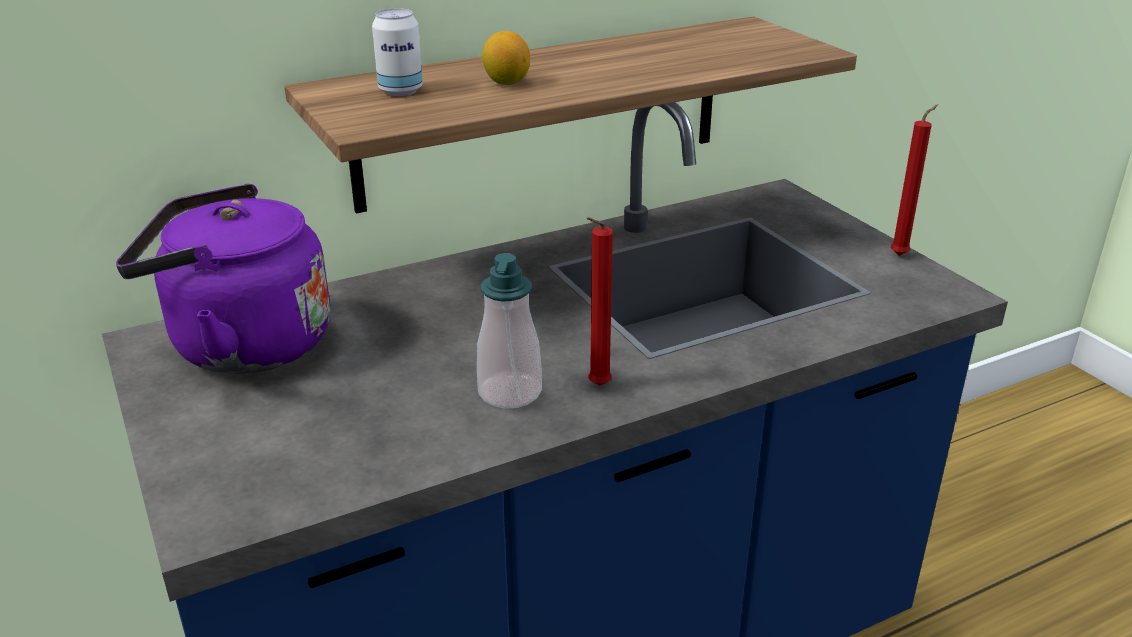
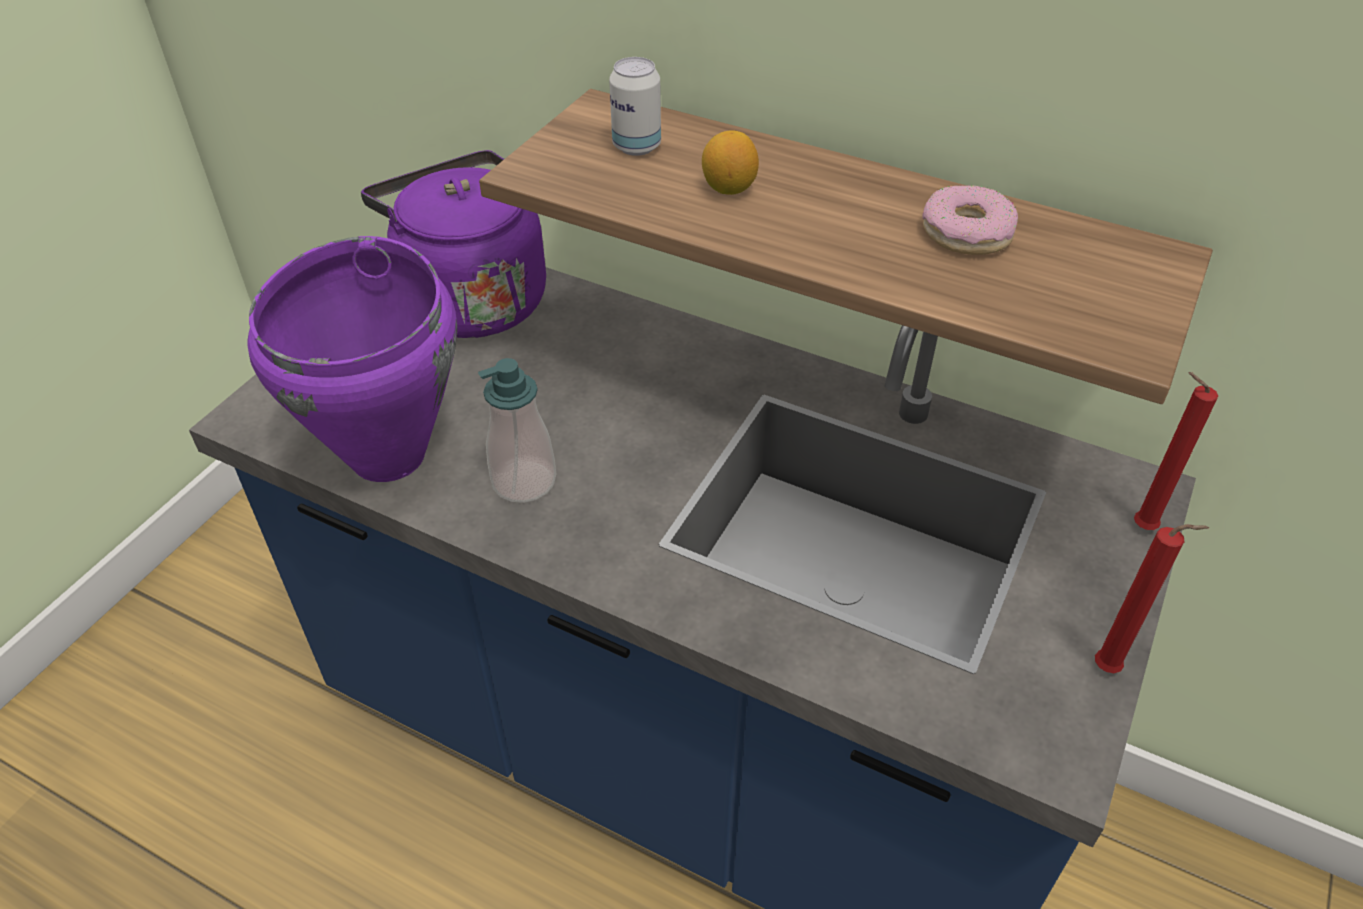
camera: 55 degrees right, 15 degrees up
red candle [587,217,613,385] -> red candle moved to [1134,372,1218,530]
none -> purple cooking pot [248,236,457,482]
none -> donut [922,185,1018,255]

